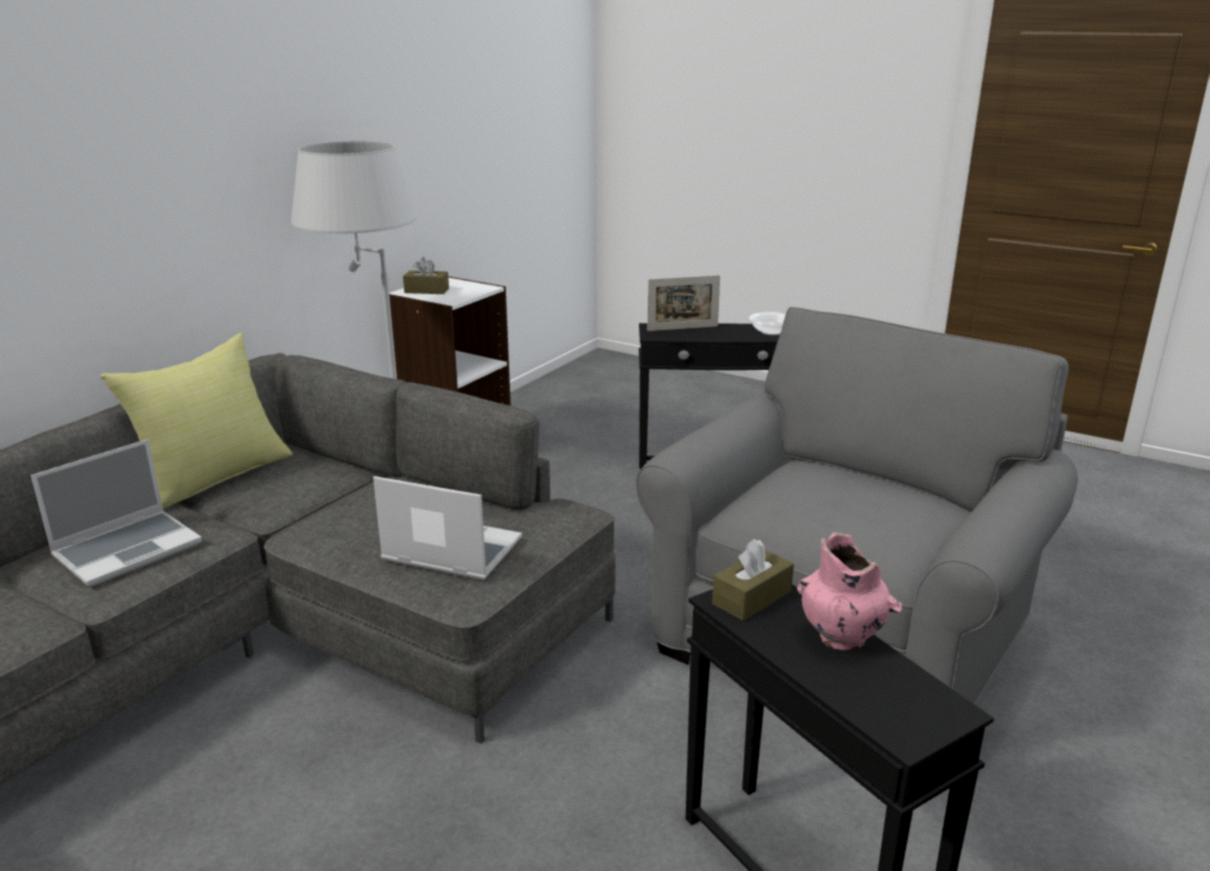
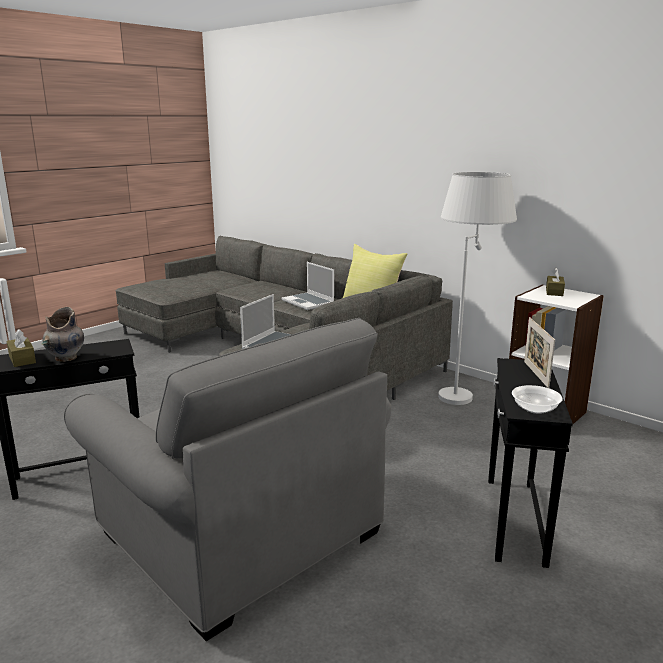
camera: 100 degrees right, 5 degrees down
brown tissue box [712,539,794,621] -> brown tissue box moved to [7,329,36,367]
pink vase [797,532,902,651] -> grey vase [41,307,84,362]

